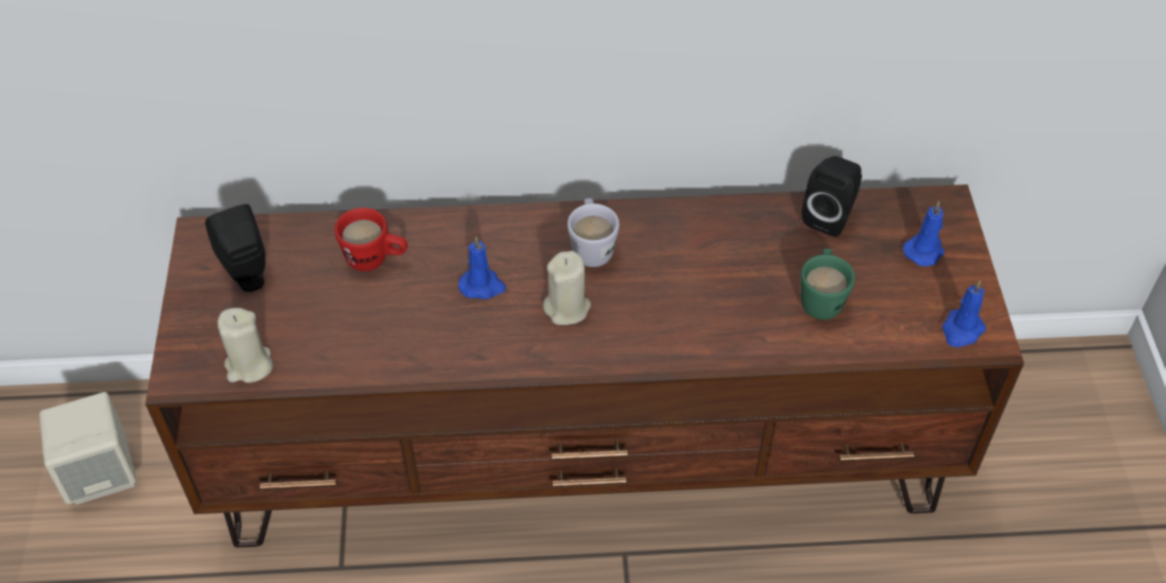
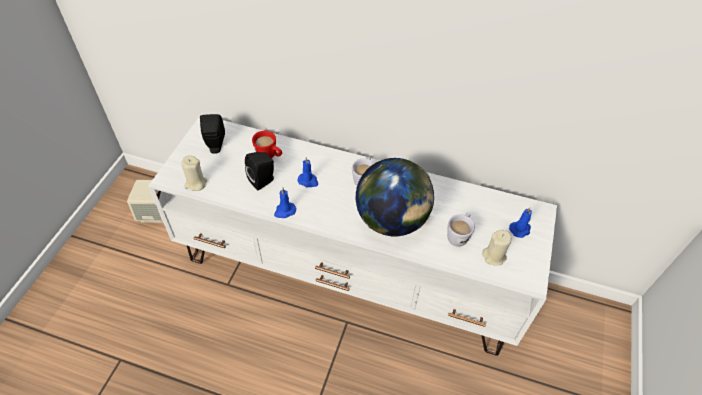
camera: 20 degrees right, 0 degrees up
brown tv stand [145,184,1024,548] -> white tv stand [148,115,557,356]
beige candle [543,251,591,325] -> beige candle moved to [482,230,512,266]
green mug [801,248,855,320] -> white mug [447,213,475,247]
black speaker [802,156,862,237] -> black speaker moved to [245,152,274,191]
blue candle [942,280,986,347] -> blue candle moved to [274,188,296,218]
none -> globe [356,158,434,236]

